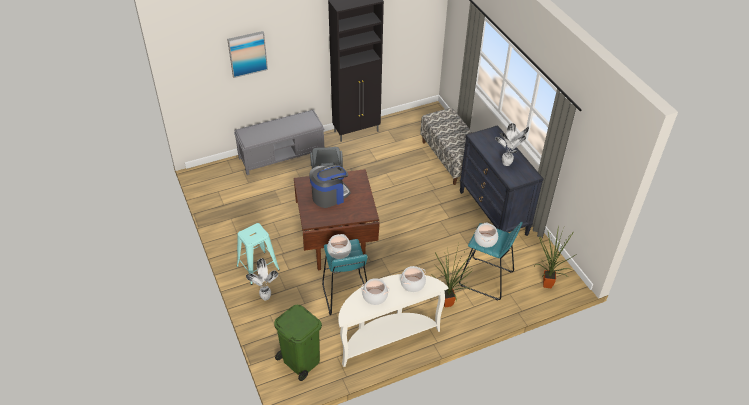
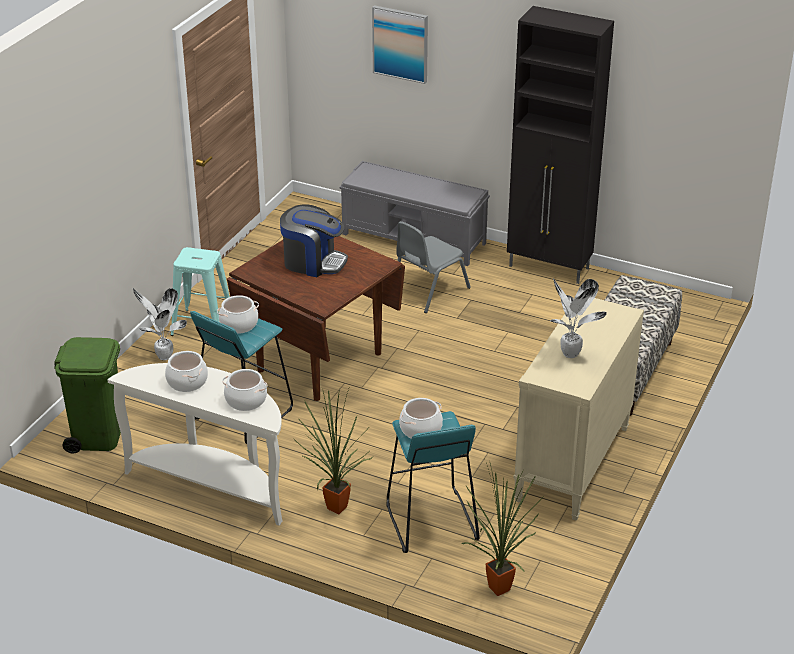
camera: 50 degrees right, 10 degrees down
black dresser [460,125,544,236] -> beige dresser [514,298,644,521]

